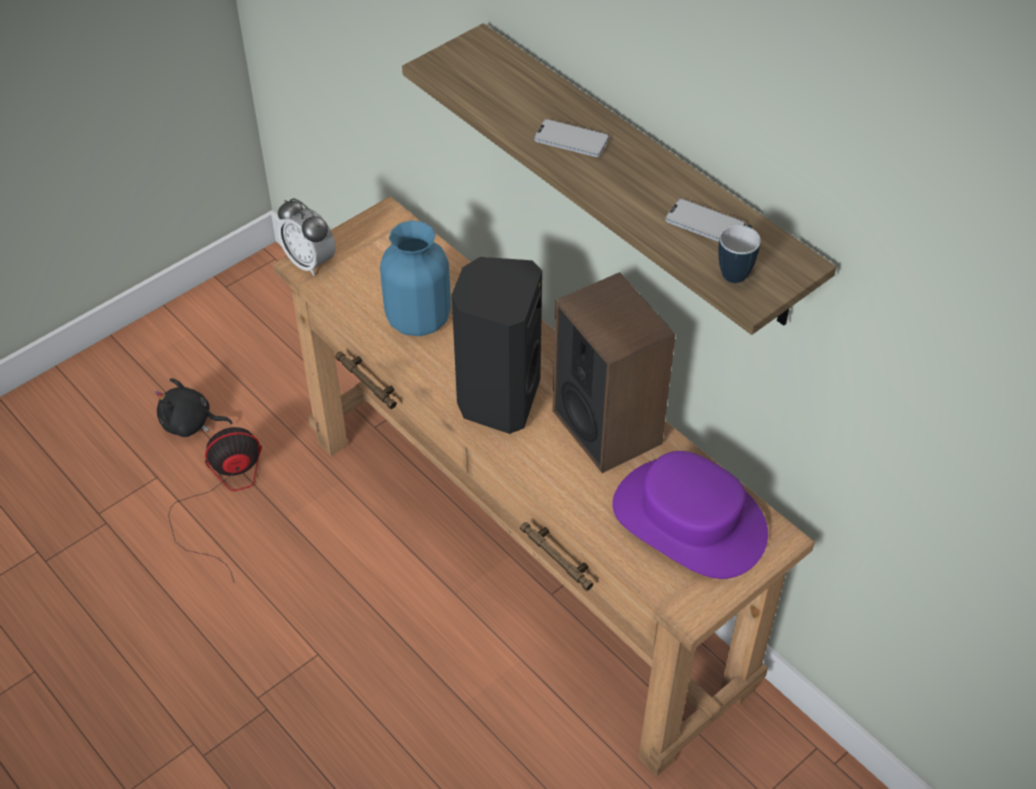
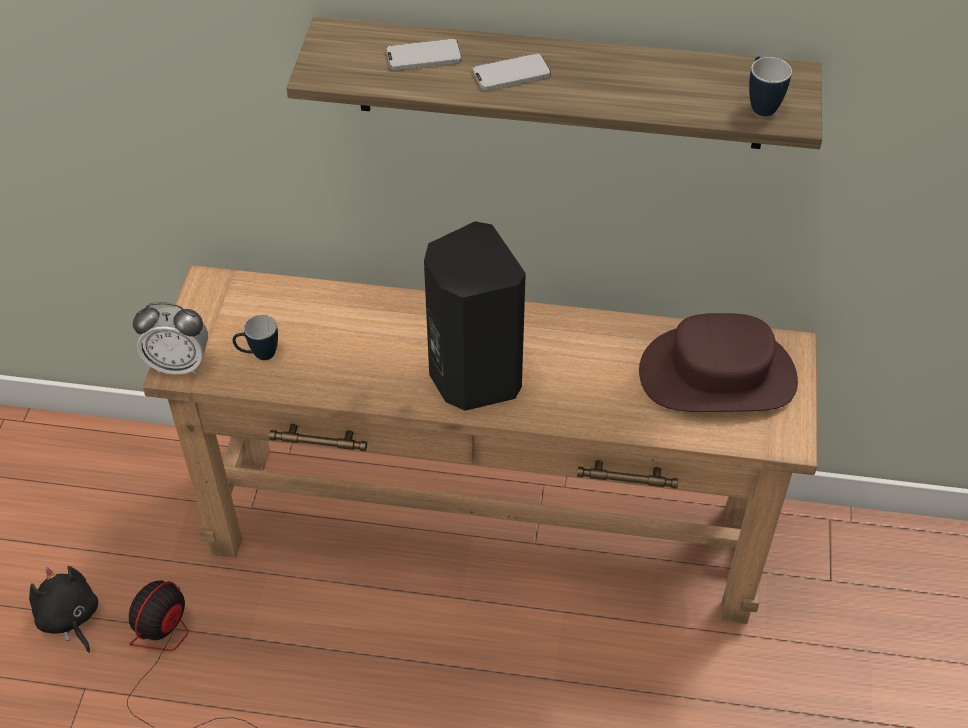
camera: 40 degrees left, 0 degrees up
black plush toy [155,378,233,437] -> black plush toy turned 90 degrees clockwise [29,566,98,653]
blue vase [380,221,451,336] -> none
speaker [552,272,676,473] -> none
purple hat [612,451,768,579] -> brown hat [639,313,798,412]
phone [665,199,745,242] -> phone moved to [386,38,462,70]
none -> mug [233,315,278,360]

